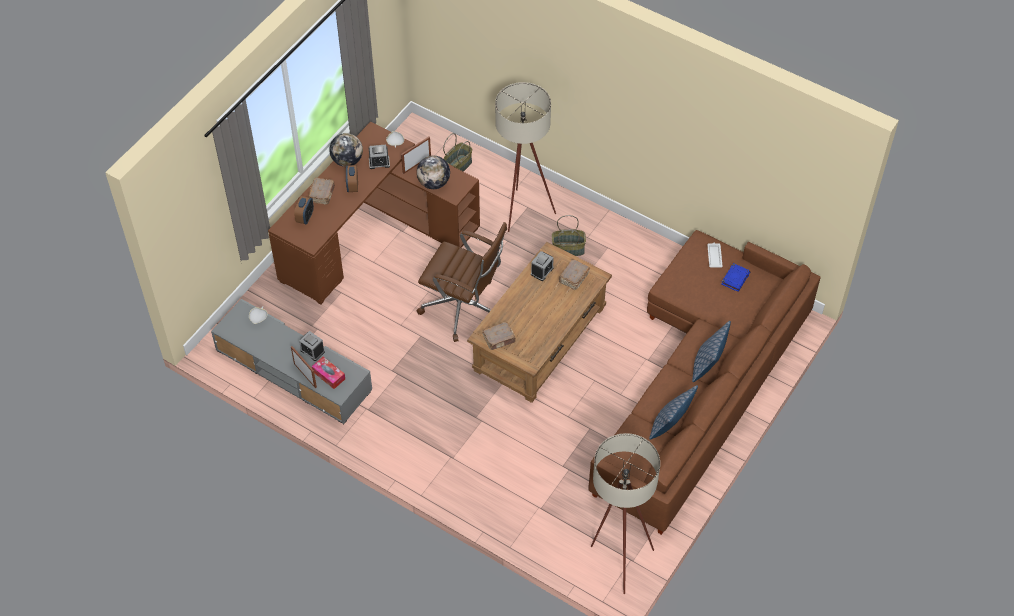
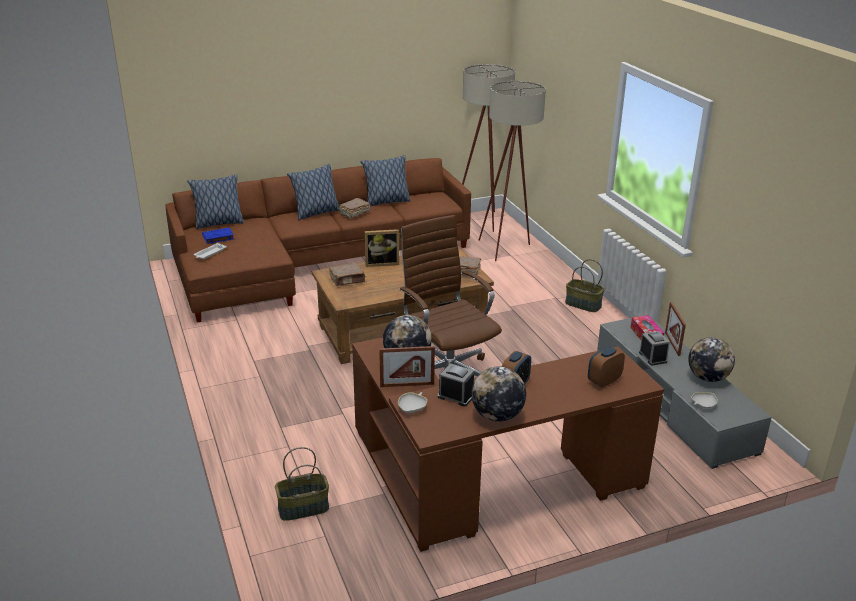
camera: 145 degrees left, 25 degrees down
brown book [308,177,335,205] -> brown book moved to [338,198,370,219]
beige floor lamp [495,82,556,232] -> beige floor lamp moved to [479,81,546,261]
alarm clock [531,251,554,281] -> none
basket [552,215,586,256] -> basket moved to [565,259,605,312]
none -> pillow [187,174,244,229]
none -> picture frame [365,229,399,267]
none -> globe [688,337,735,382]

